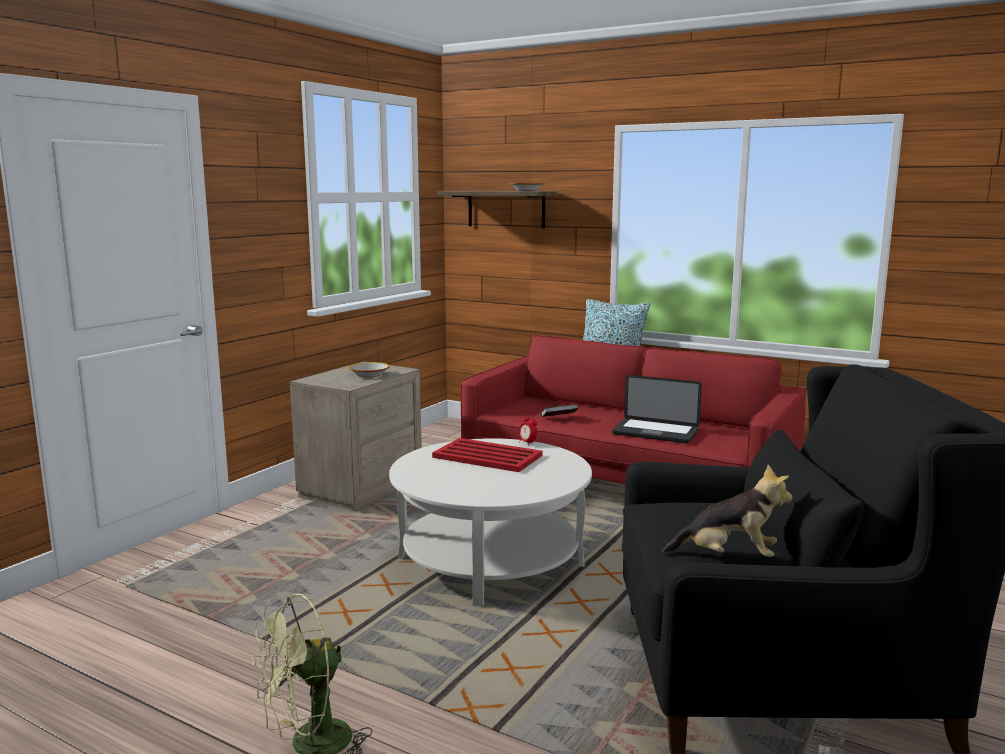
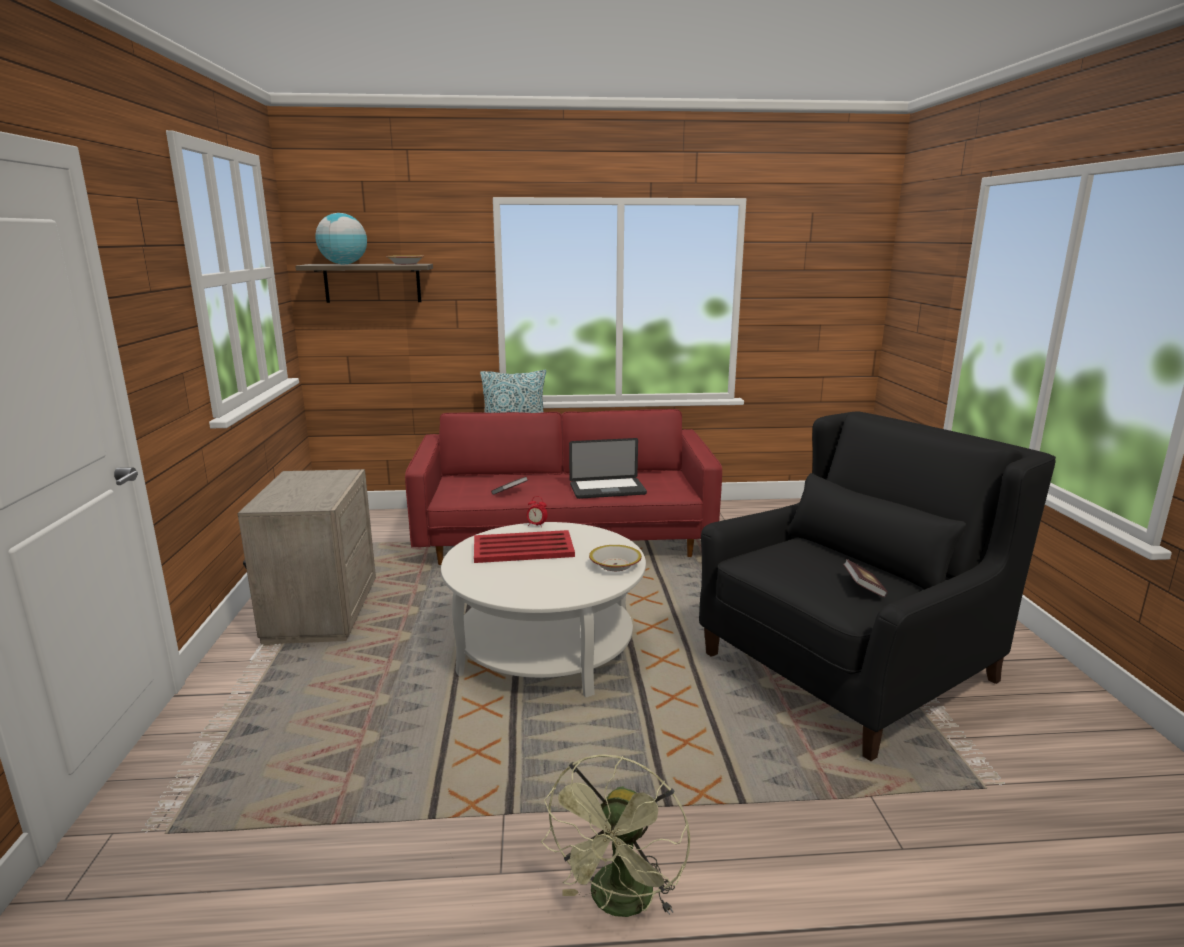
camera: 35 degrees left, 5 degrees up
bowl [348,362,390,377] -> bowl moved to [589,545,642,571]
plush toy [662,465,792,557] -> book [843,559,888,597]
none -> globe [315,213,367,264]

